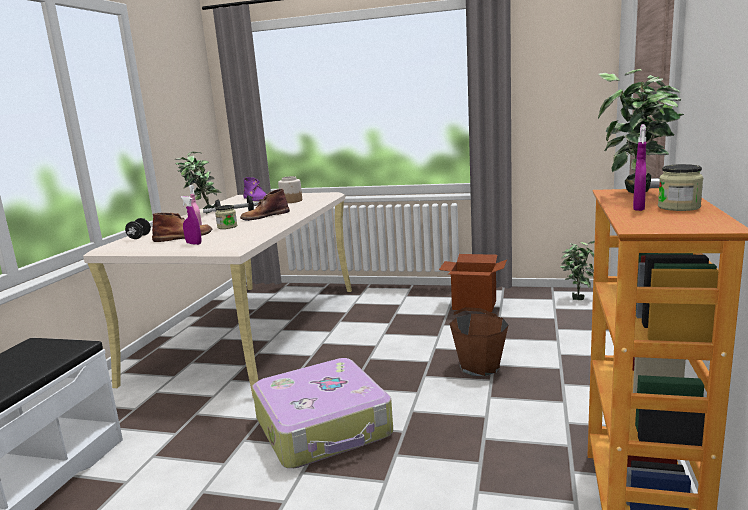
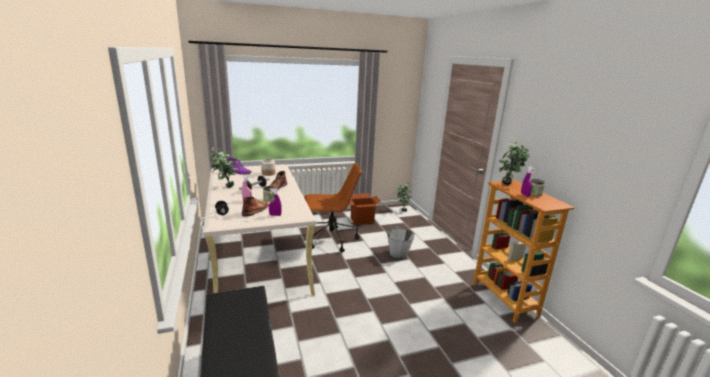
camera: 35 degrees left, 5 degrees up
suitcase [252,358,393,468] -> none
brown bucket [450,307,508,376] -> grey bucket [387,226,414,259]
none -> brown office chair [304,163,362,252]

